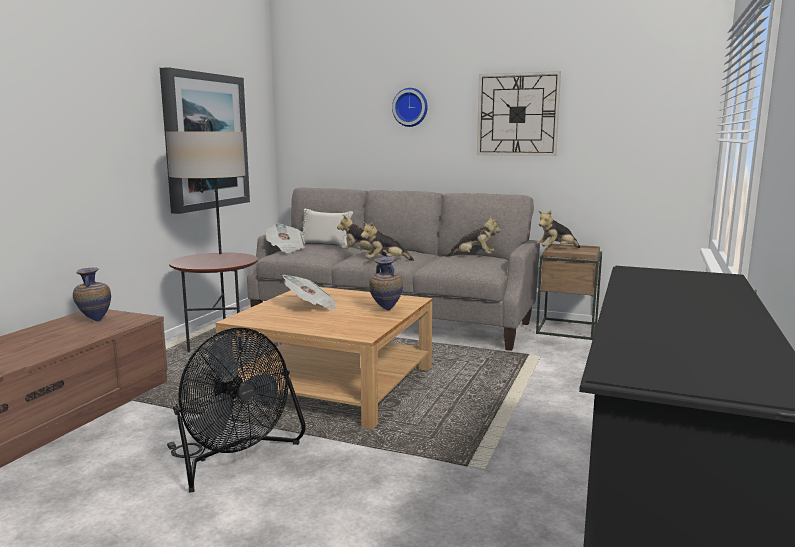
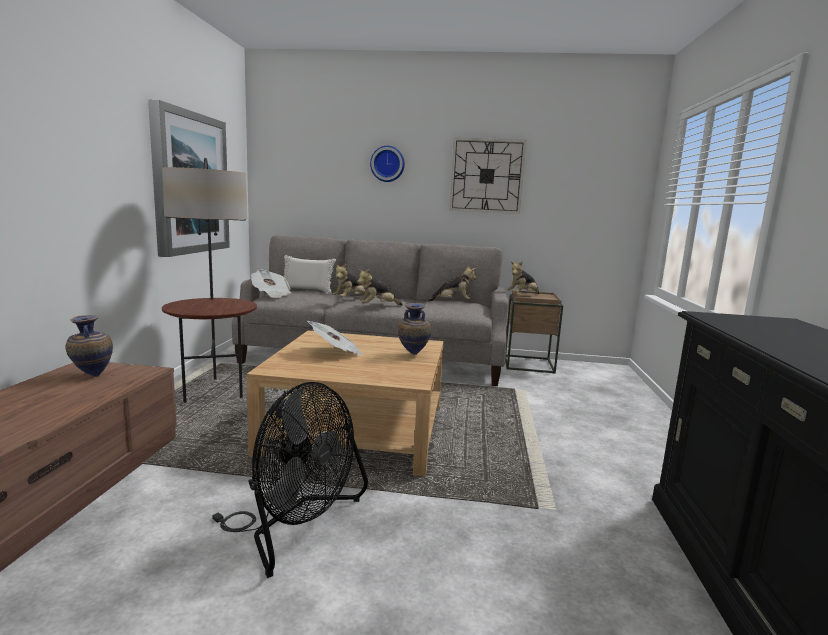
camera: 15 degrees left, 0 degrees up
plush toy [337,215,387,256] -> plush toy turned 60 degrees counterclockwise [333,263,366,298]

